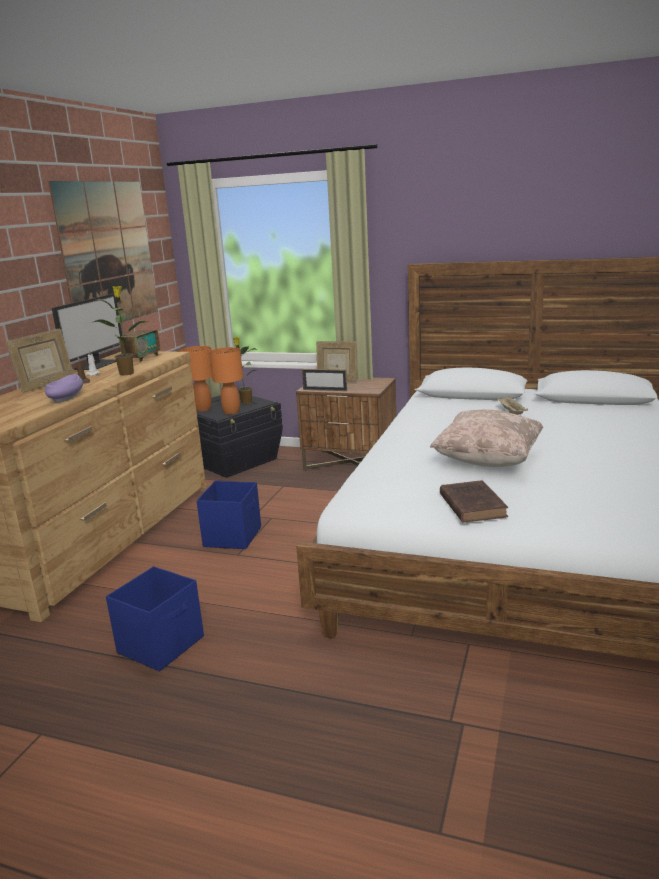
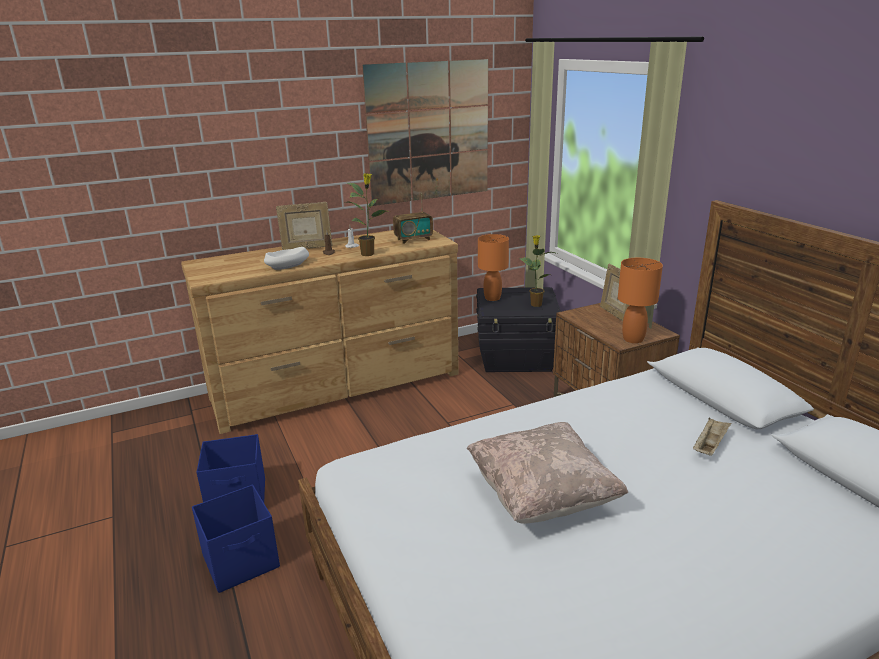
camera: 45 degrees right, 5 degrees up
purple bowl [45,374,83,403] -> white bowl [264,247,309,270]
monitor [52,293,122,370] -> none
blue storage box [196,481,261,549] -> blue storage box moved to [192,484,280,593]
orange table lamp [209,347,243,414] -> orange table lamp moved to [618,258,663,343]
picture frame [302,369,347,391] -> none
brown book [440,480,508,523] -> none

